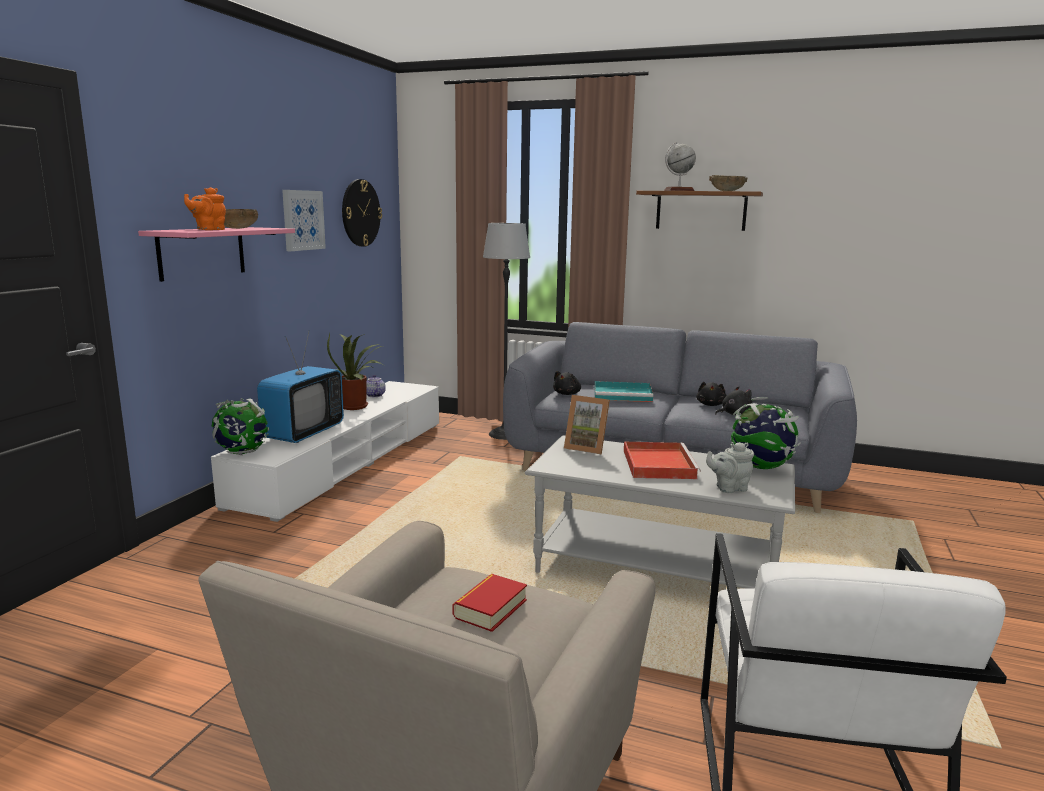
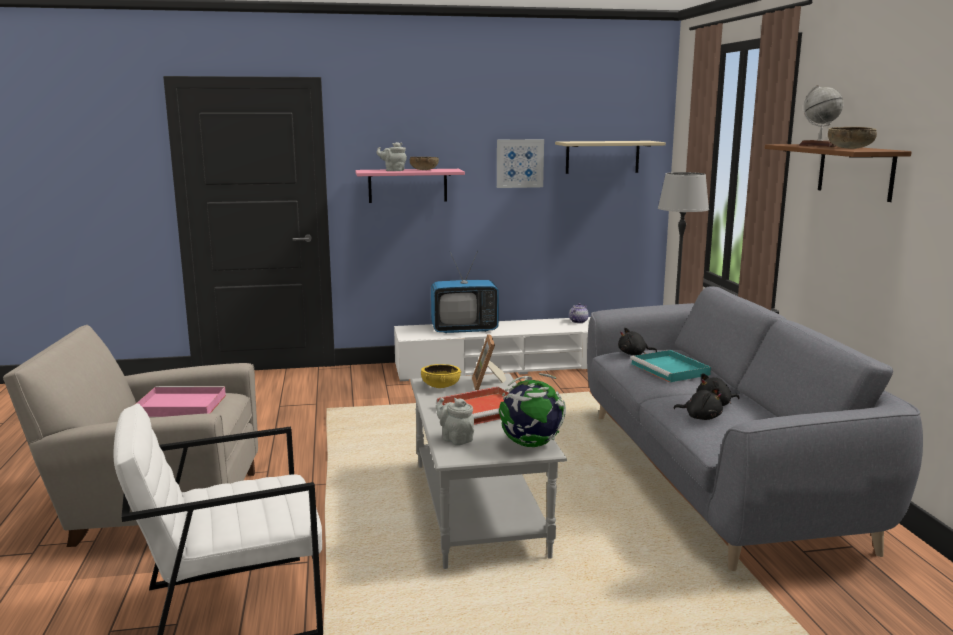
camera: 60 degrees right, 0 degrees up
orange teapot [184,187,226,230] -> grey teapot [376,142,407,171]
globe [212,398,269,455] -> none
potted plant [327,334,383,410] -> none
wall clock [342,179,382,247] -> beige shelf [555,141,666,174]
book [452,574,527,632] -> pink tray [136,386,226,417]
none -> yellow bowl [421,364,462,388]

